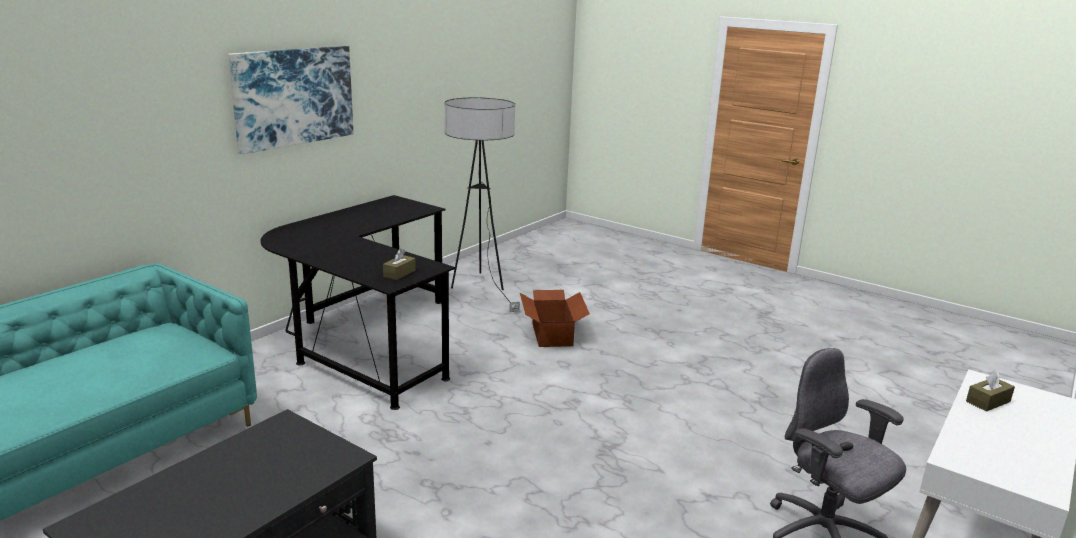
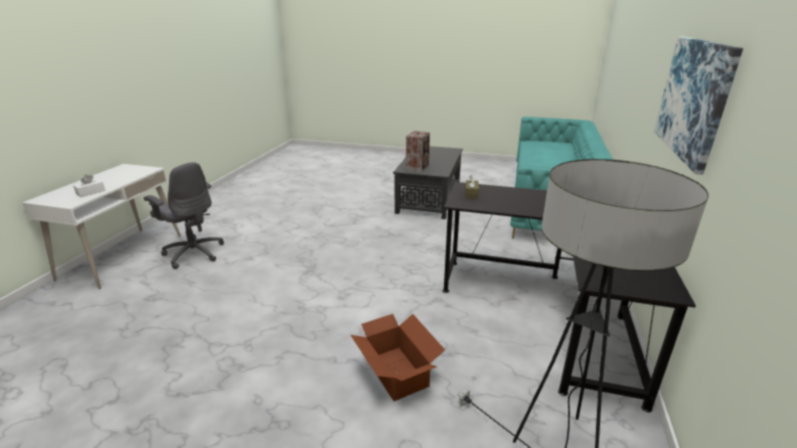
camera: 160 degrees right, 5 degrees up
brown tissue box [966,370,1015,412] -> white tissue box [73,174,106,197]
none -> speaker [406,131,430,173]

